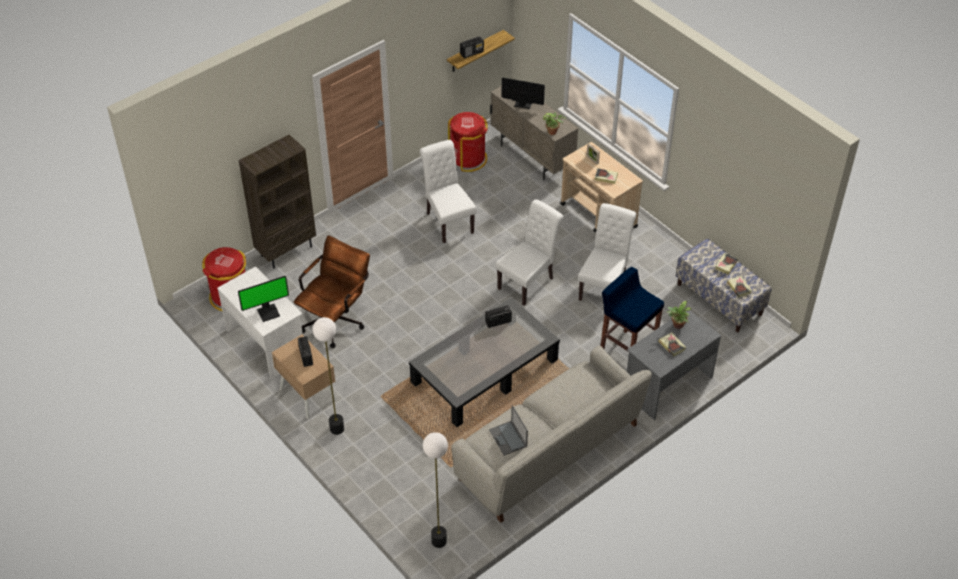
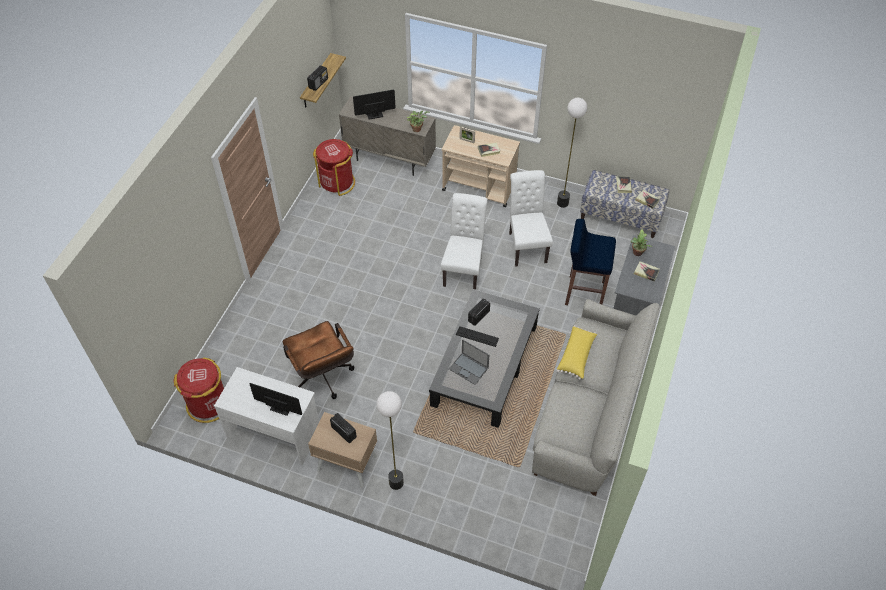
camera: 30 degrees left, 5 degrees up
monitor [238,276,289,322] -> monitor turned 105 degrees counterclockwise [250,383,302,416]
brown bookcase [239,135,316,269] -> none
brown office chair [294,236,370,348] -> brown office chair turned 150 degrees clockwise [282,321,354,399]
white chair [420,140,477,243] -> none
floor lamp [423,432,448,548] -> floor lamp moved to [557,98,587,208]
laptop [489,405,528,455] -> laptop moved to [449,339,489,385]
none -> keyboard [456,326,499,347]
none -> yellow pillow [557,325,597,380]

